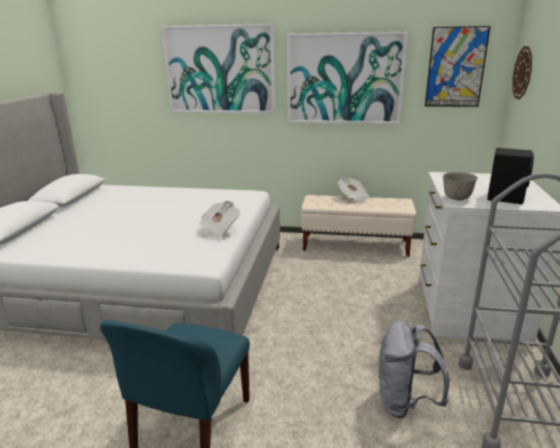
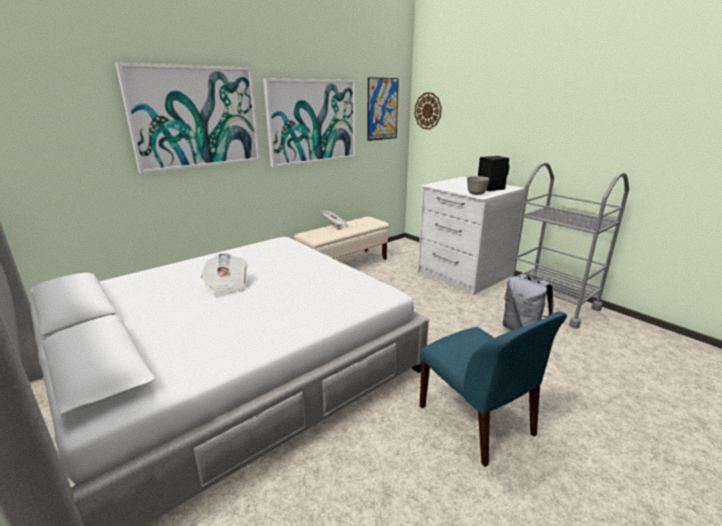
camera: 50 degrees left, 0 degrees up
newspaper [197,201,240,238] -> newspaper moved to [201,253,248,297]

